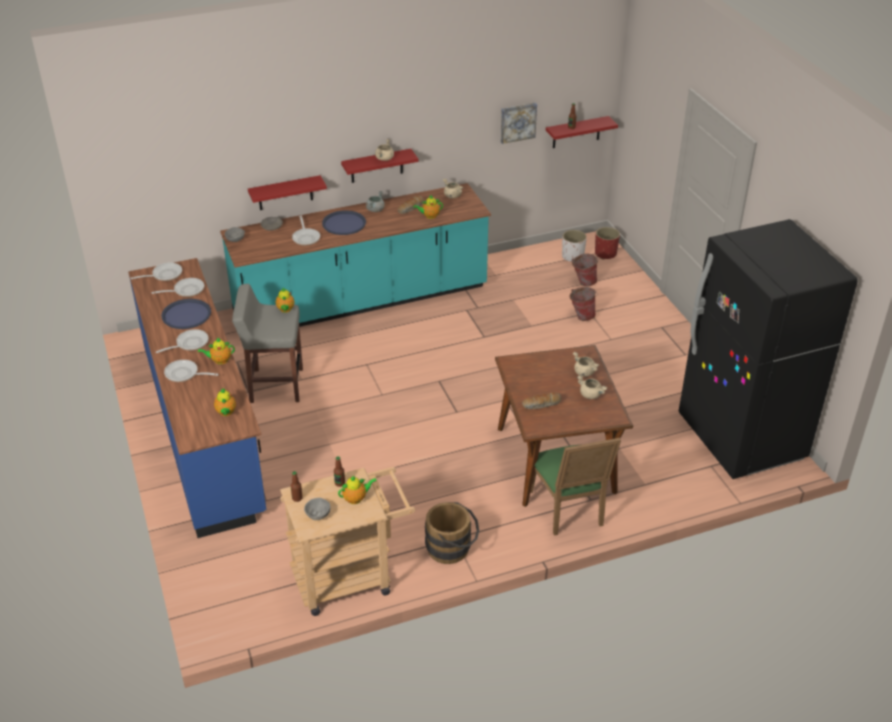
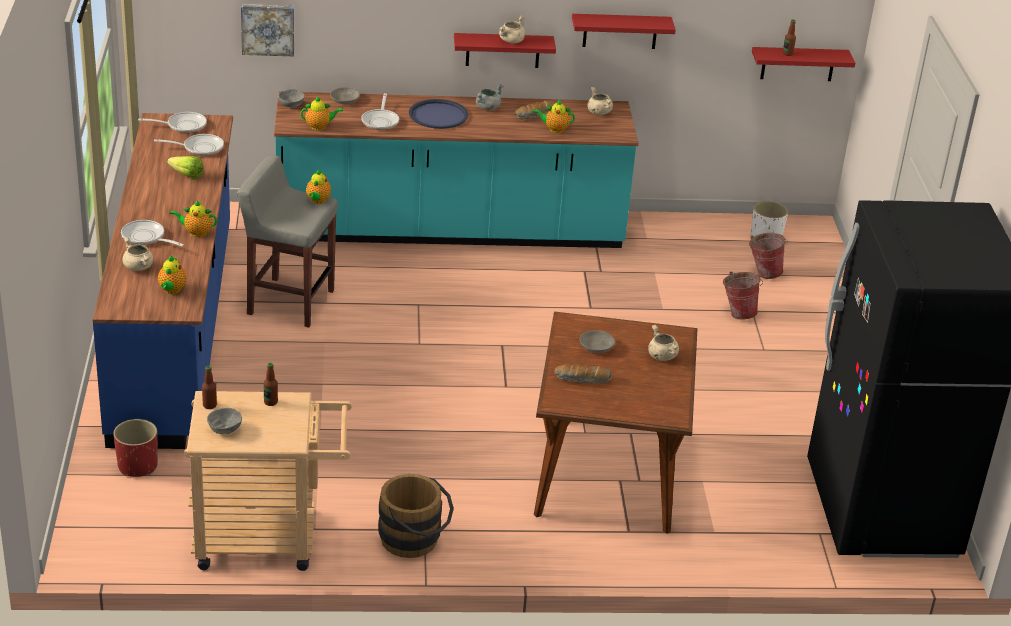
camera: 15 degrees right, 5 degrees down
frying pan [156,329,208,353] -> none
blue tray [161,299,211,329] -> lettuce [167,156,204,179]
red shelf [248,175,327,210] -> red shelf moved to [572,14,676,49]
teapot [338,476,377,504] -> teapot moved to [300,96,343,130]
picture [500,103,537,144] -> picture moved to [241,4,294,56]
green chair [530,438,621,536] -> none
beige cooking pot [577,376,608,399] -> beige cooking pot moved to [123,238,153,271]
red planter [595,227,620,260] -> red planter moved to [113,419,158,477]
none -> grey bowl [580,330,615,353]

